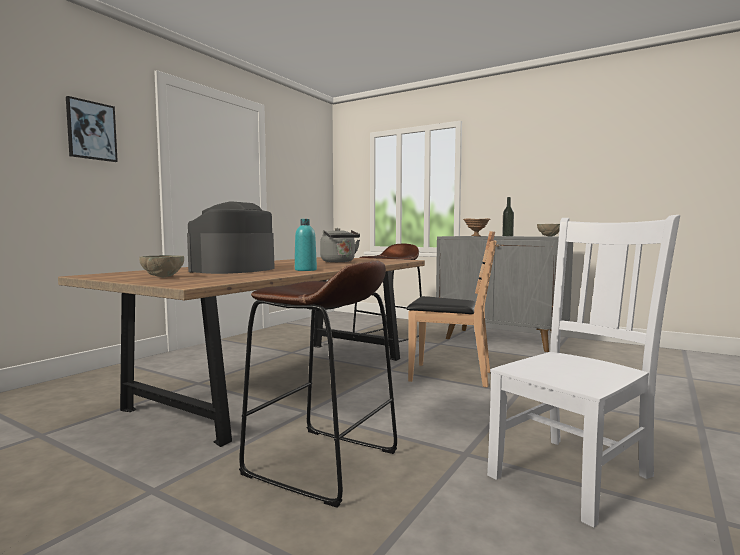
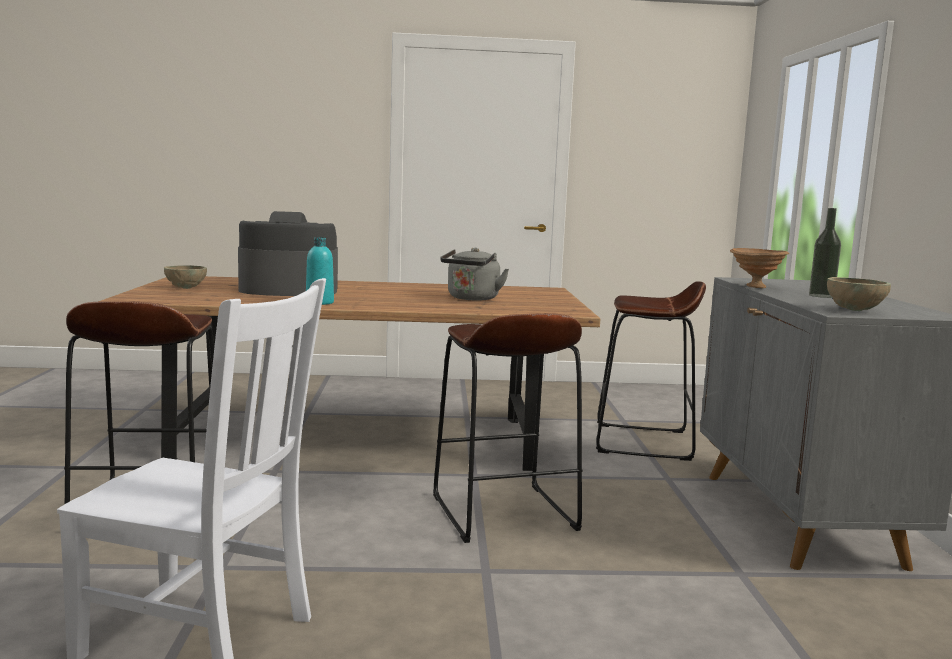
camera: 55 degrees right, 5 degrees up
picture [66,96,118,162] -> none
brown chair [407,231,497,387] -> brown stool [433,313,582,543]

